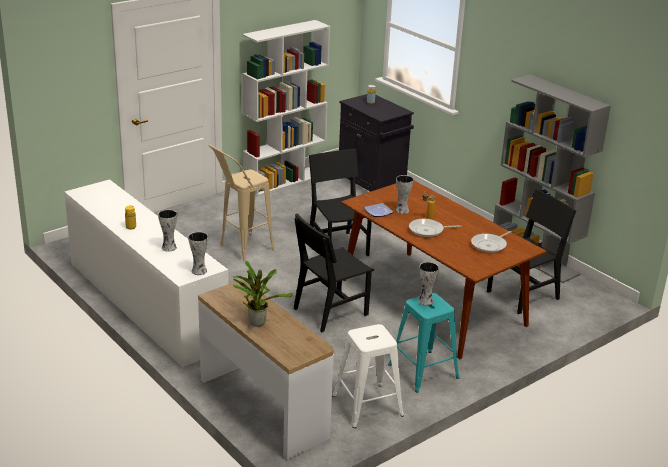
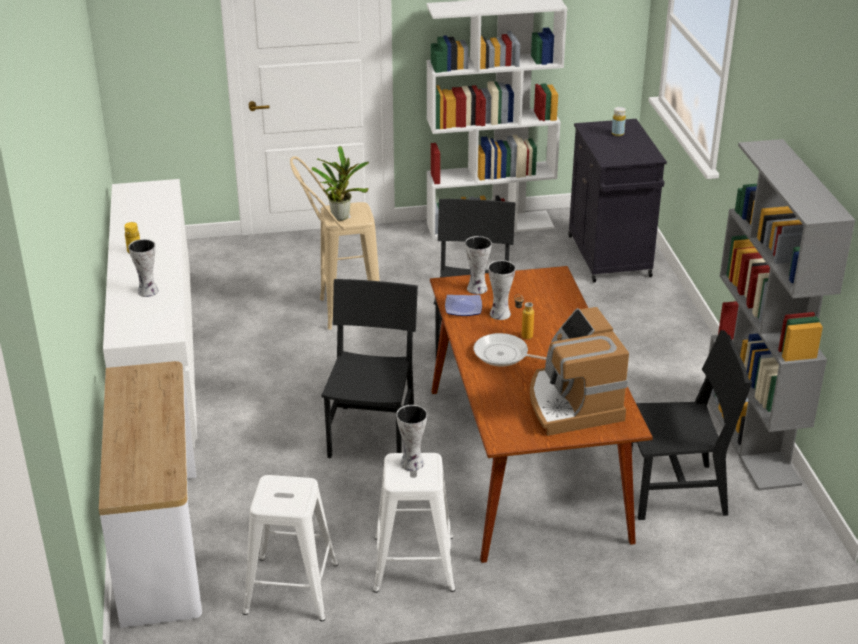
camera: 30 degrees right, 5 degrees up
vase [188,232,208,275] -> vase moved to [465,236,492,294]
potted plant [233,261,293,326] -> potted plant moved to [312,146,369,221]
black chair [294,213,374,332] -> black chair turned 105 degrees clockwise [321,279,418,458]
turquoise stool [388,293,460,392] -> white stool [373,453,455,593]
frying pan [471,231,512,253] -> coffee machine [530,307,629,436]

